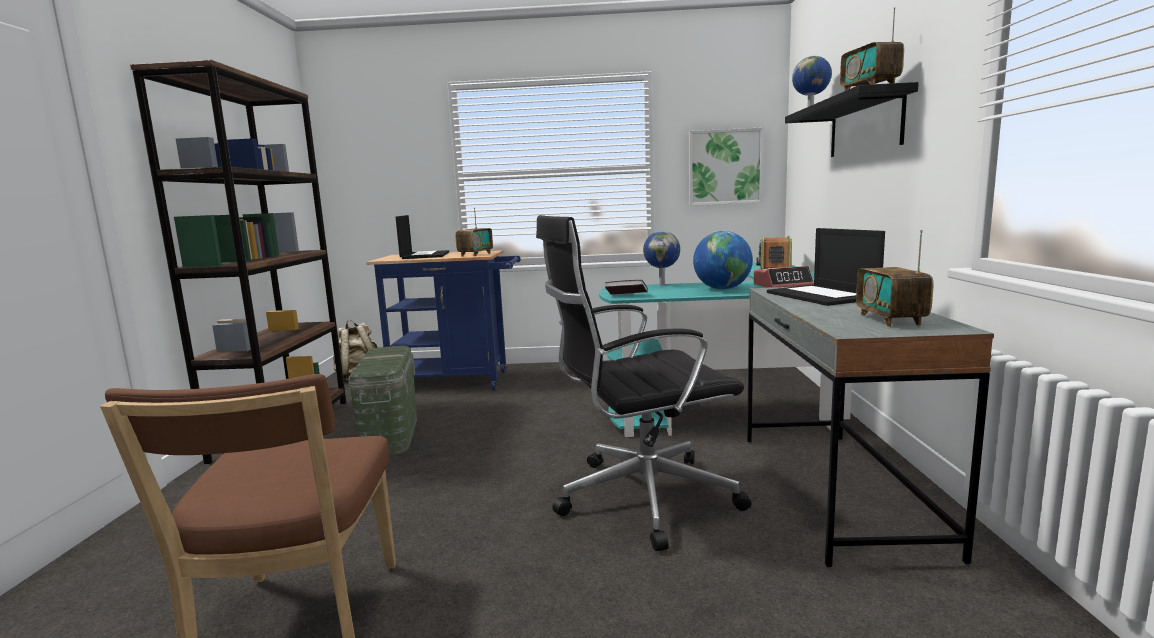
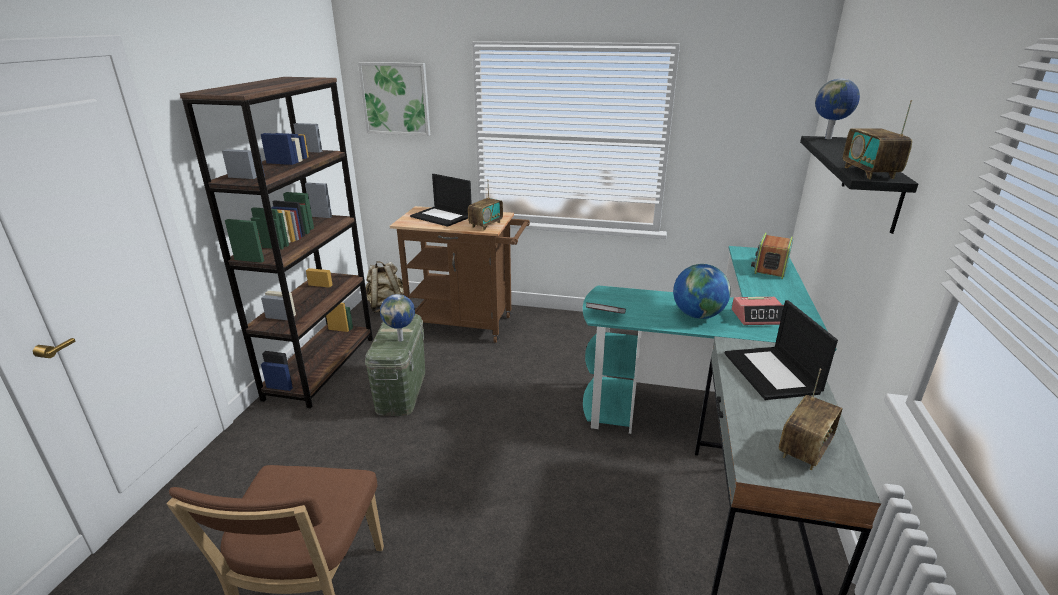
camera: 10 degrees right, 15 degrees up
blue cart [366,250,521,390] -> brown cart [390,206,530,343]
laptop [396,215,449,259] -> laptop turned 120 degrees clockwise [410,174,472,227]
black office chair [536,215,751,551] -> none
globe [643,231,680,285] -> globe moved to [380,294,415,341]
picture [689,127,764,206] -> picture moved to [358,62,430,136]
radio [856,230,934,327] -> radio turned 150 degrees counterclockwise [779,369,843,471]

